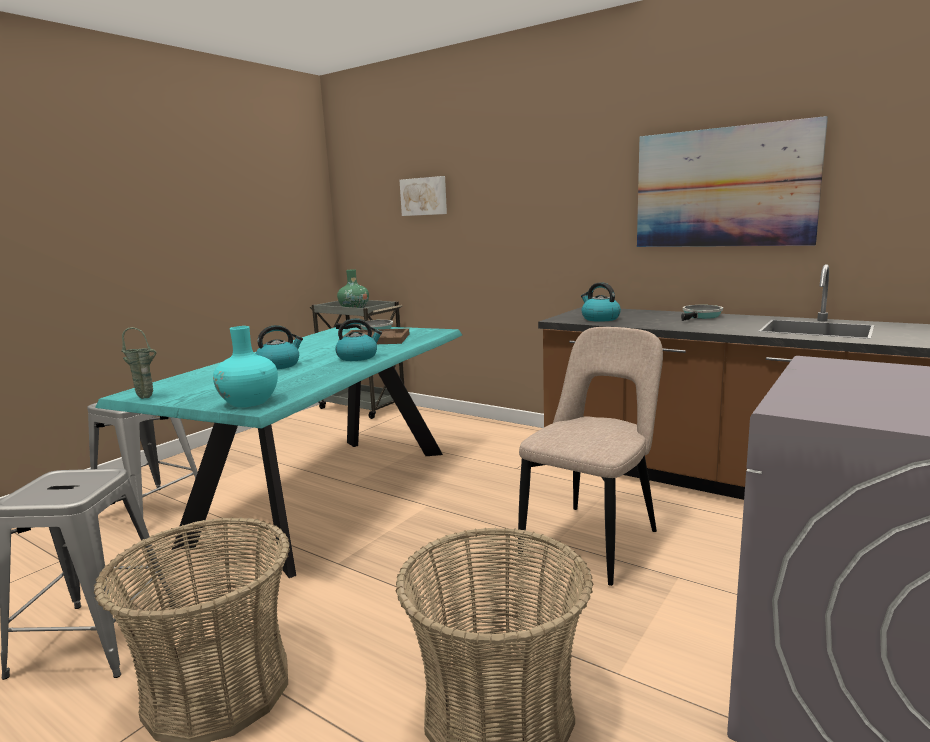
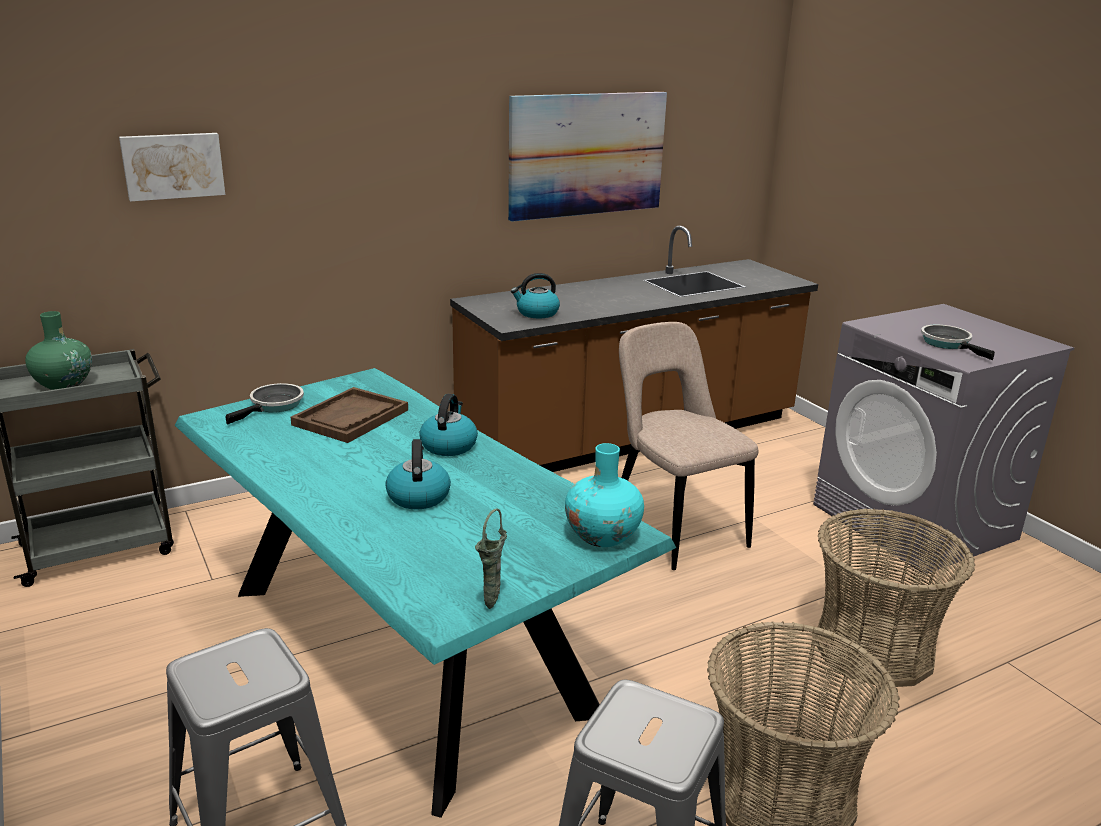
camera: 65 degrees left, 10 degrees up
frying pan [681,305,723,321] -> frying pan moved to [921,325,995,360]

